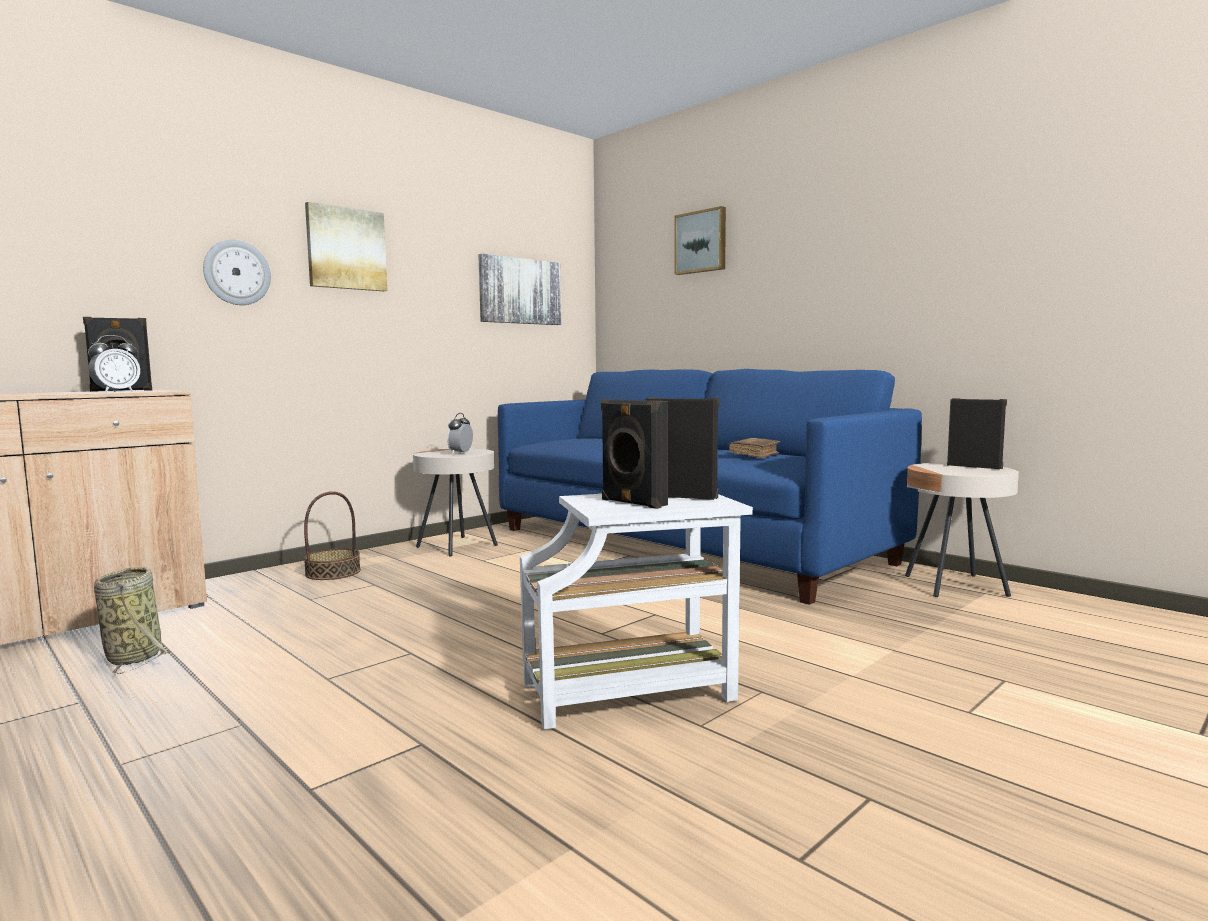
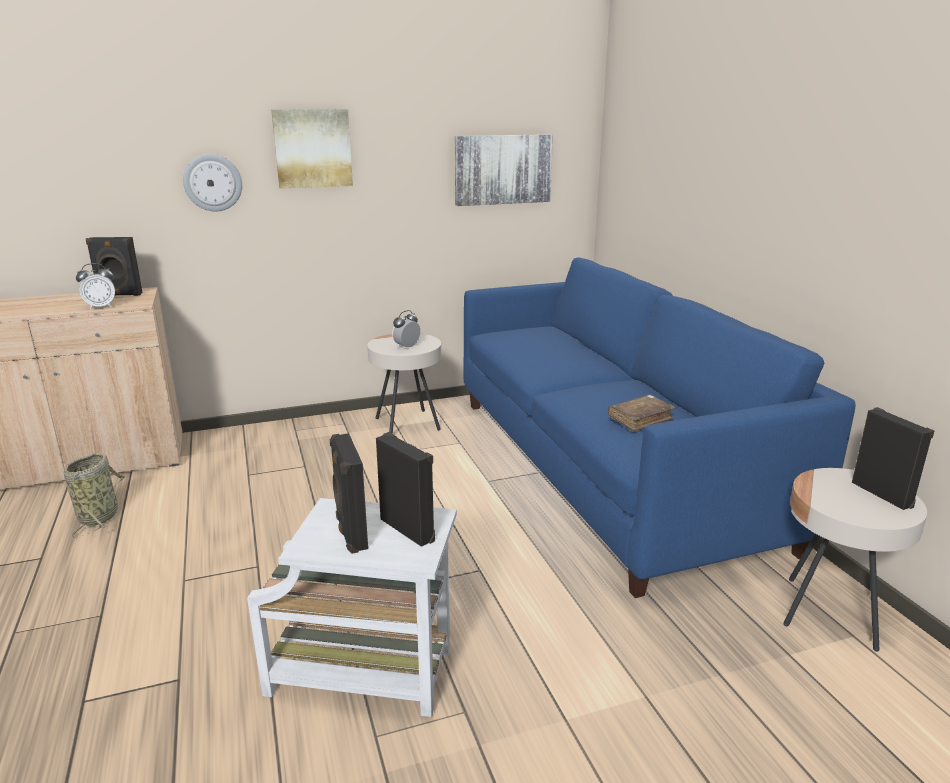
camera: 25 degrees right, 15 degrees up
basket [304,491,361,580] -> none
picture [674,206,726,275] -> none

